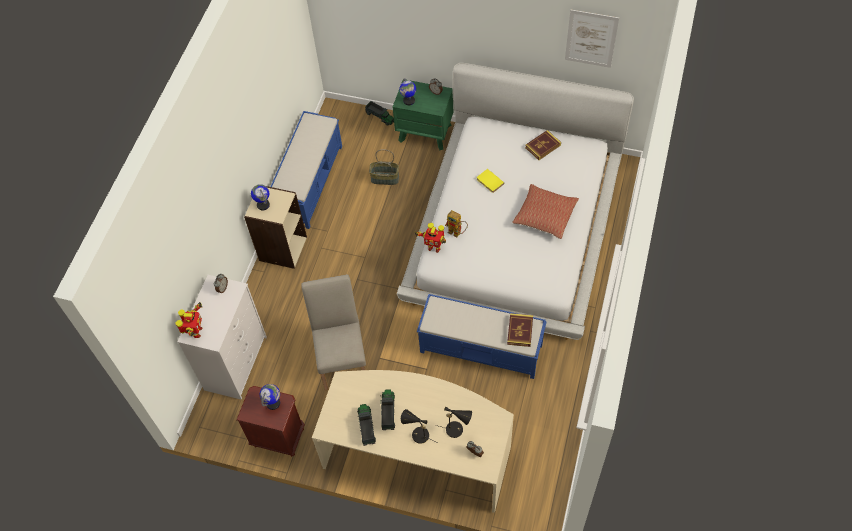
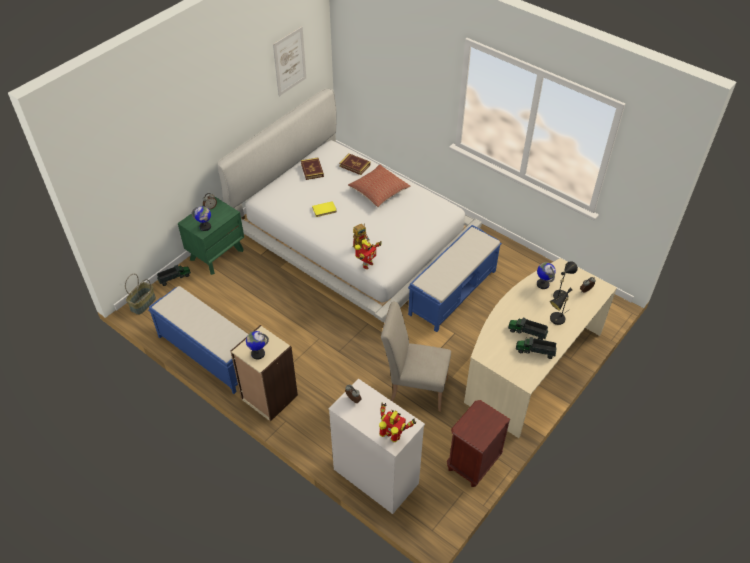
camera: 70 degrees left, 10 degrees down
globe [260,384,280,410] -> globe moved to [537,262,556,289]
basket [369,149,399,185] -> basket moved to [125,274,156,315]
book [507,313,533,347] -> book moved to [339,154,371,175]

